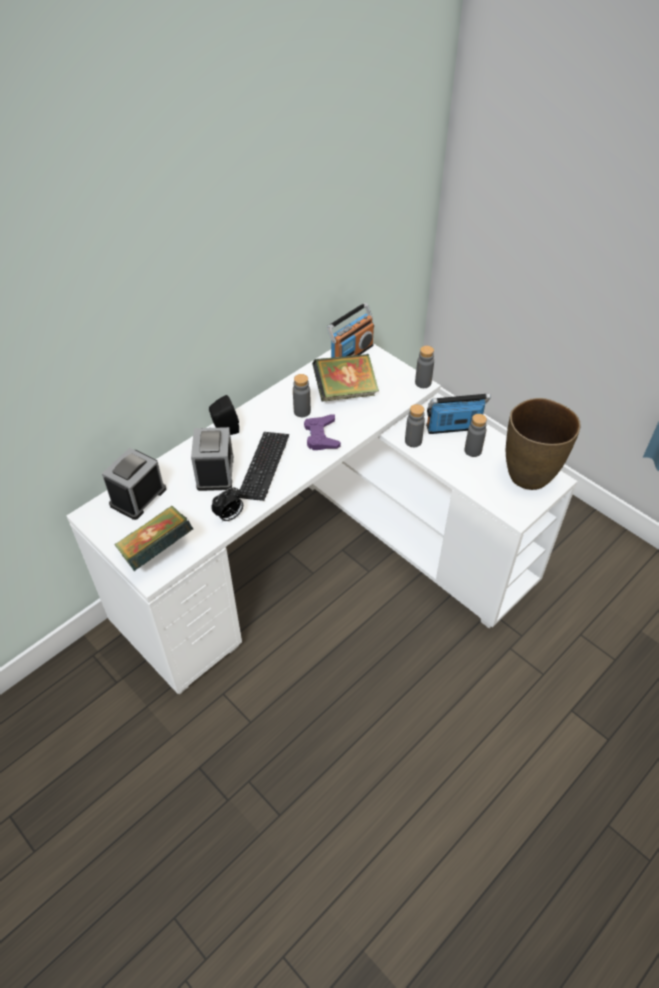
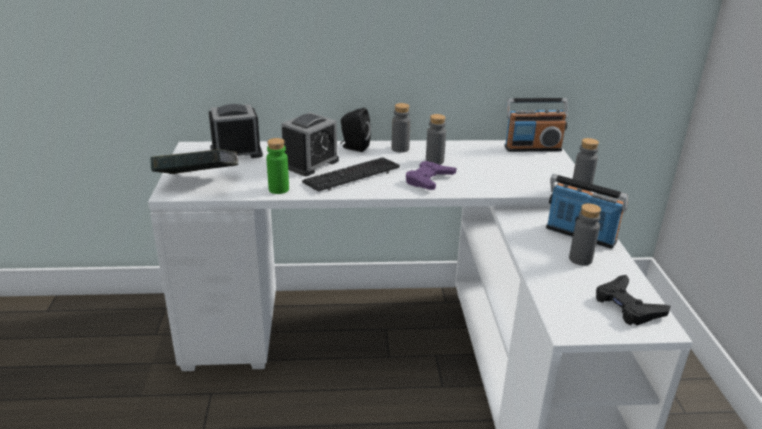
camera: 40 degrees right, 20 degrees down
alarm clock [211,488,243,522] -> green bottle [266,138,289,194]
book [312,354,379,401] -> none
grey bottle [405,404,425,447] -> grey bottle moved to [392,103,411,153]
brown vase [506,398,580,490] -> black game controller [596,275,671,325]

